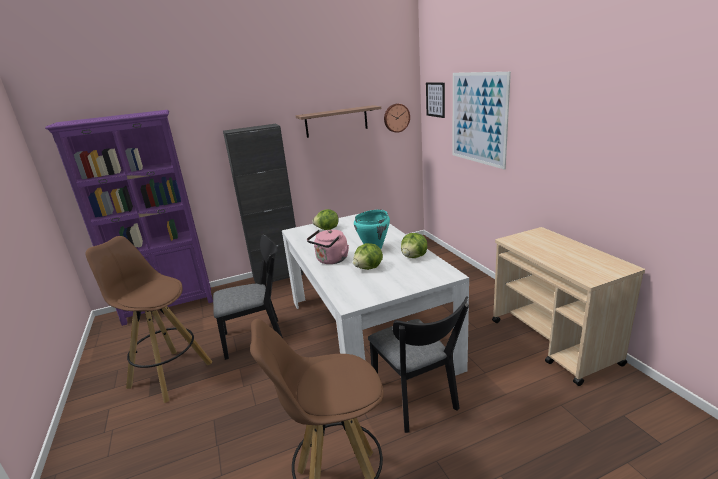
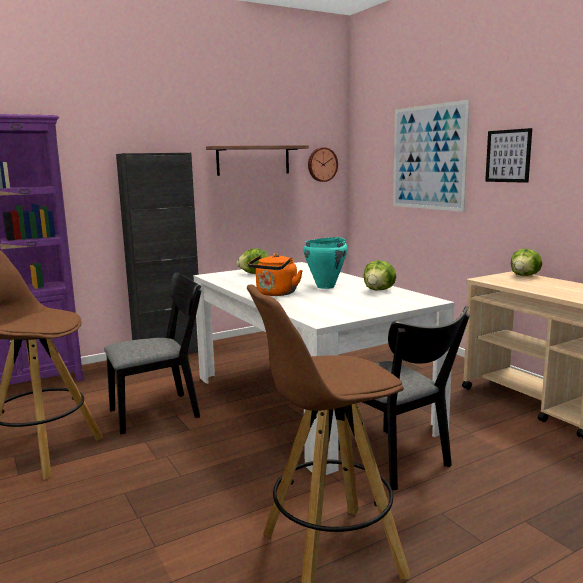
camera: 10 degrees left, 10 degrees down
pink kettle [307,230,349,264] -> orange kettle [248,253,303,296]
lettuce [353,243,383,270] -> lettuce moved to [511,249,542,276]
picture [426,82,445,118] -> picture moved to [485,128,532,183]

